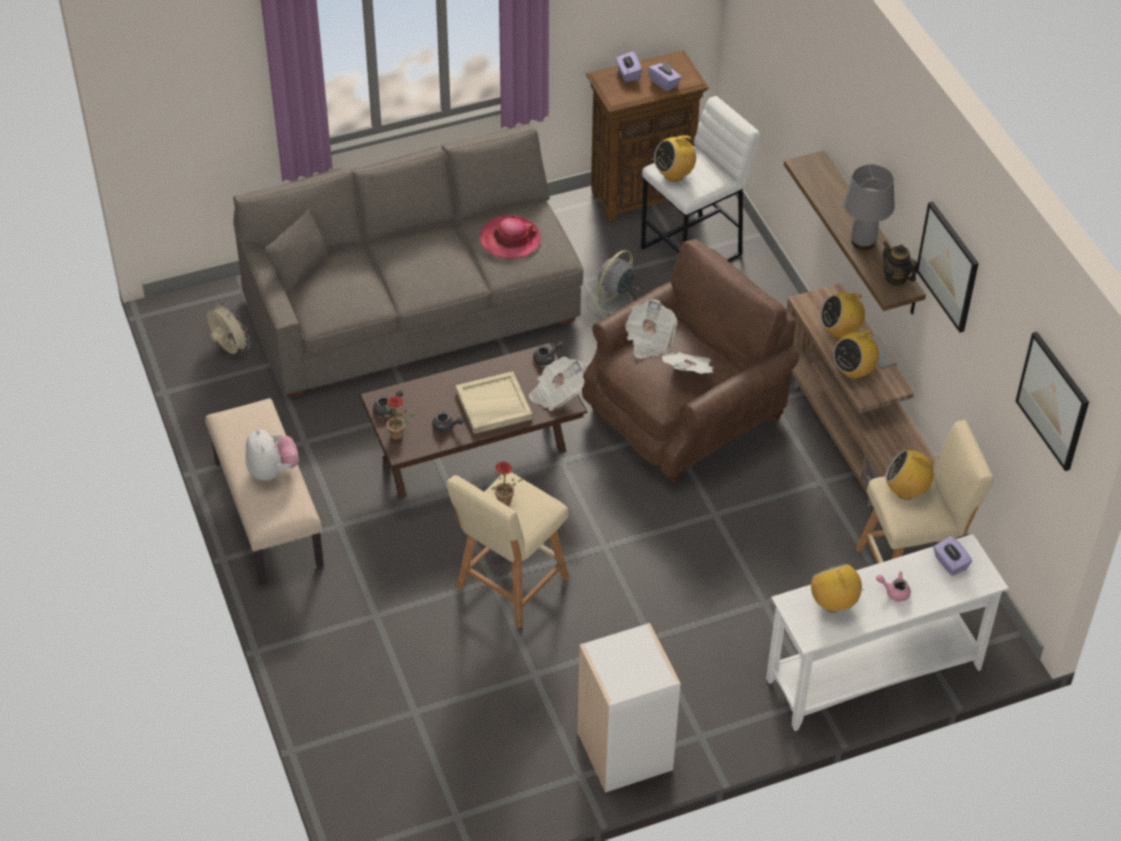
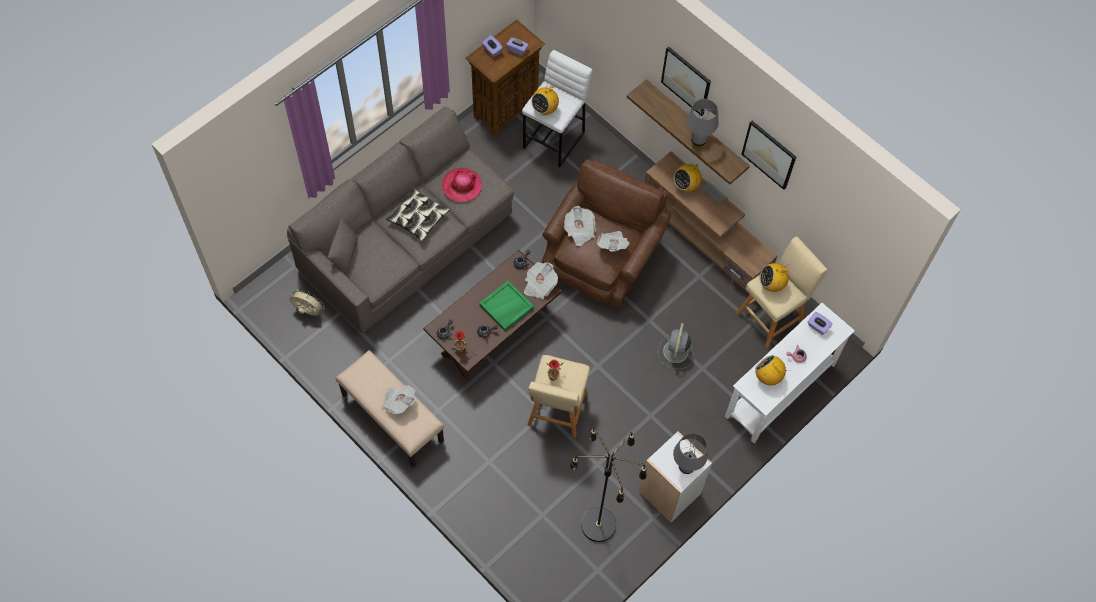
camera: 25 degrees left, 15 degrees up
plush toy [246,429,299,481] -> newspaper [382,385,415,414]
beige tray [455,371,532,434] -> green tray [479,280,534,331]
grey fan [587,250,639,319] -> grey fan moved to [658,323,694,369]
radio [833,328,879,379] -> none
teapot [883,241,917,285] -> none
picture [1015,331,1089,471] -> picture moved to [661,46,711,116]
none -> pillow [386,187,450,243]
none -> floor lamp [570,428,647,542]
none -> grey table lamp [673,433,708,474]

